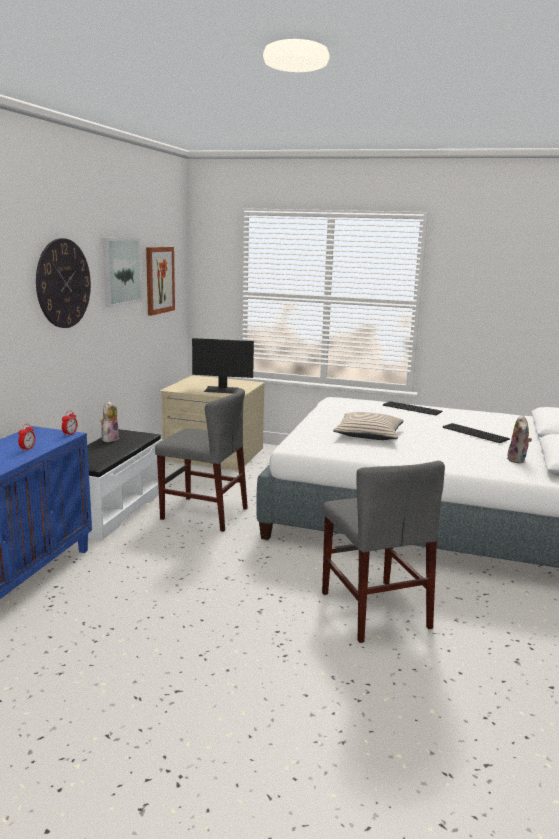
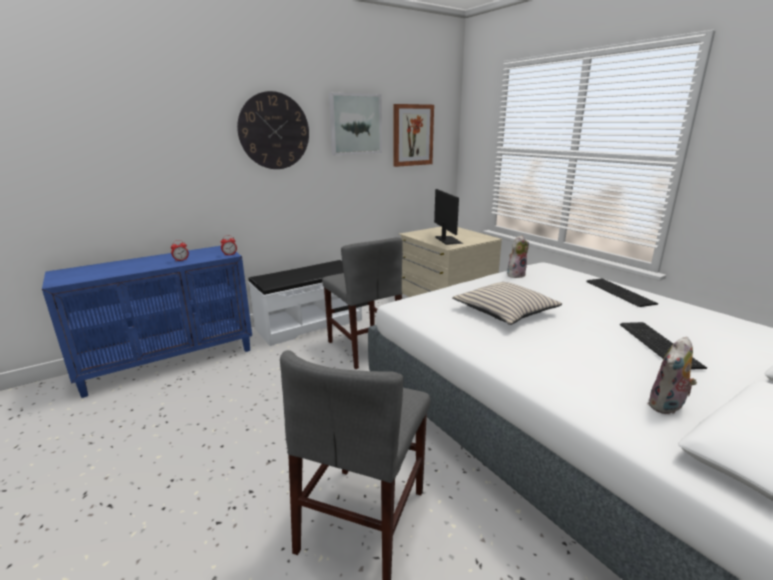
camera: 40 degrees right, 5 degrees up
plush toy [100,401,120,442] -> plush toy moved to [507,235,529,278]
monitor [192,338,254,394] -> monitor turned 150 degrees counterclockwise [434,189,464,245]

